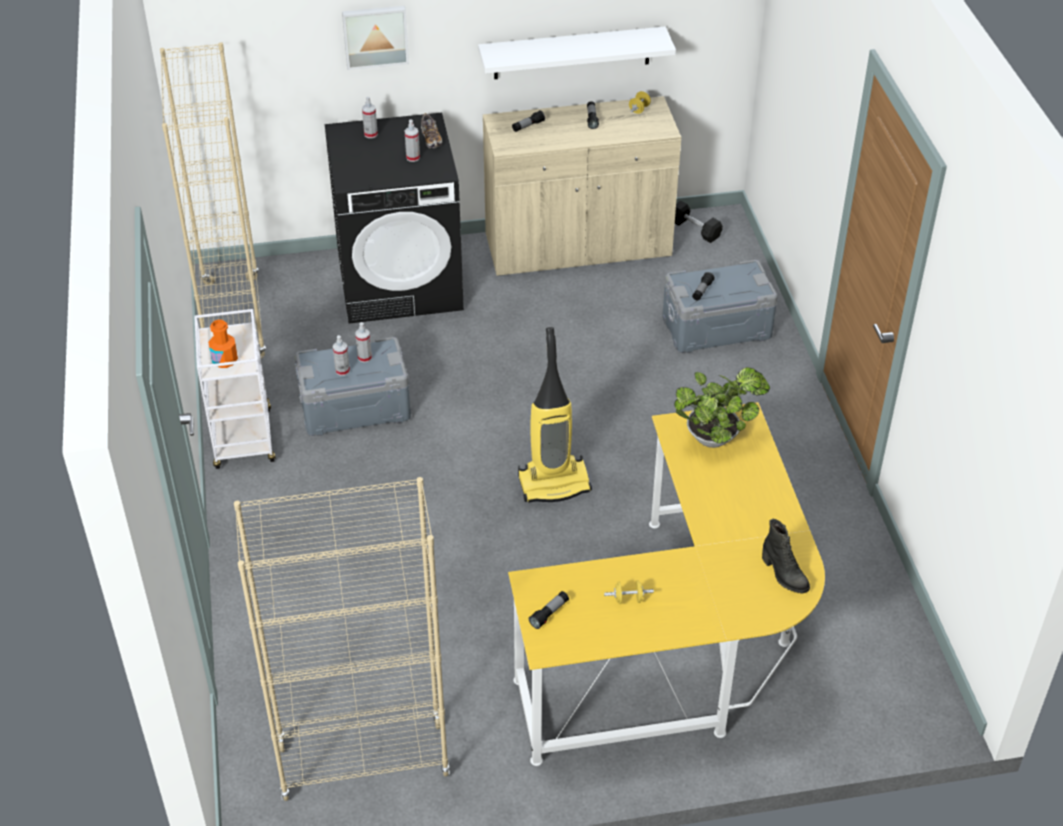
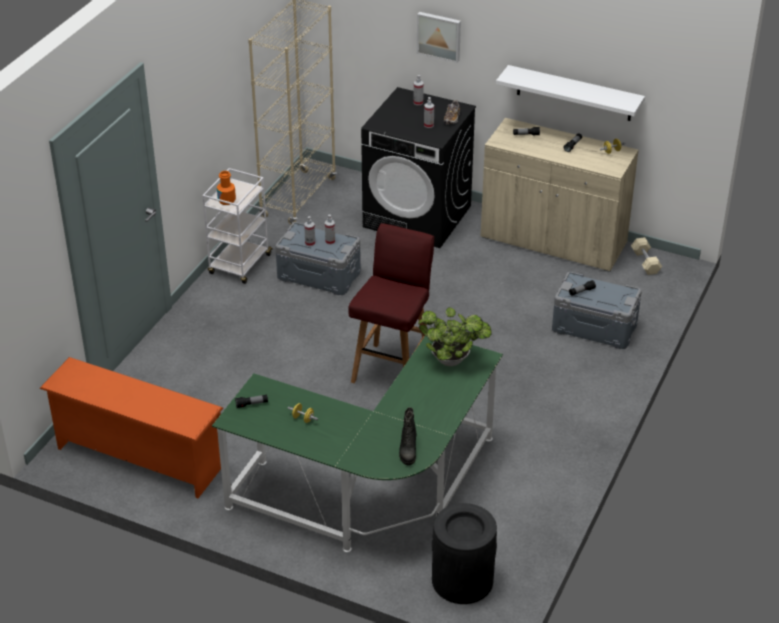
camera: 35 degrees right, 5 degrees down
beige bookcase [234,477,450,801] -> orange shoe rack [39,357,223,498]
yellow desk [508,402,825,766] -> green desk [212,335,503,552]
vacuum cleaner [518,327,592,503] -> red stool [348,223,434,383]
black dumbbell [675,201,723,243] -> beige dumbbell [631,237,662,275]
none -> black trash can [432,503,497,604]

